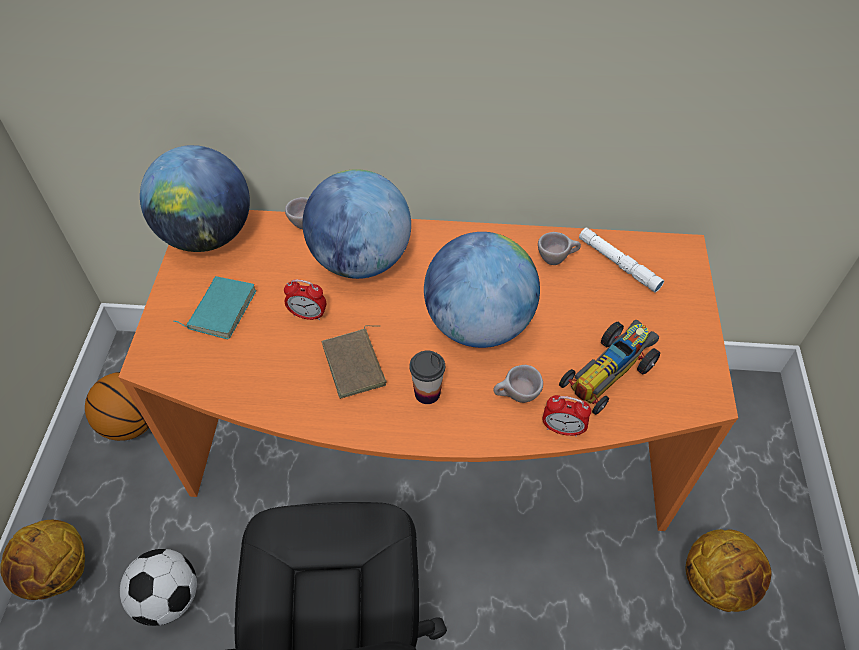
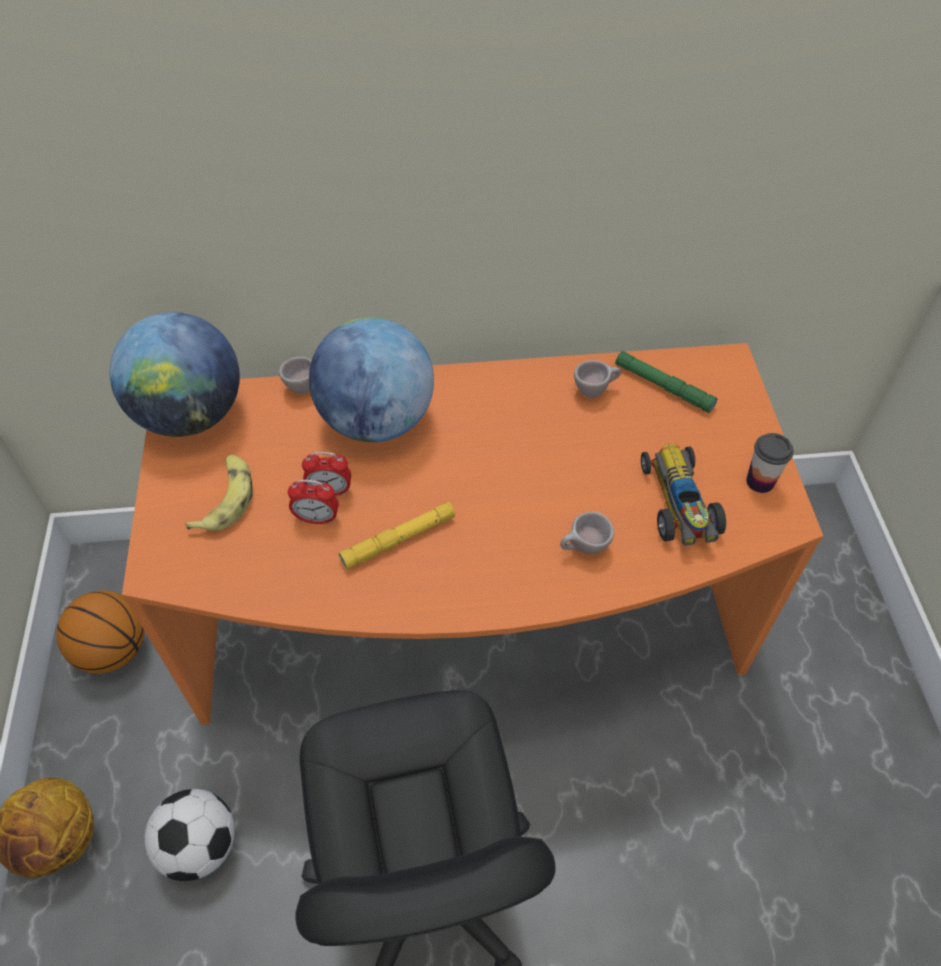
camera: 10 degrees left, 0 degrees up
turquoise book [173,276,257,339] -> banana [185,455,253,531]
brown book [322,325,386,399] -> yellow flashlight [339,502,455,570]
cup [409,350,445,404] -> cup moved to [746,433,794,493]
globe [424,232,540,348] -> none
alarm clock [542,395,591,437] -> alarm clock moved to [288,480,339,524]
toy car [559,320,660,415] -> toy car turned 135 degrees clockwise [641,443,726,546]
white flashlight [579,228,664,292] -> green flashlight [615,351,717,413]
basketball [686,529,772,612] -> none

